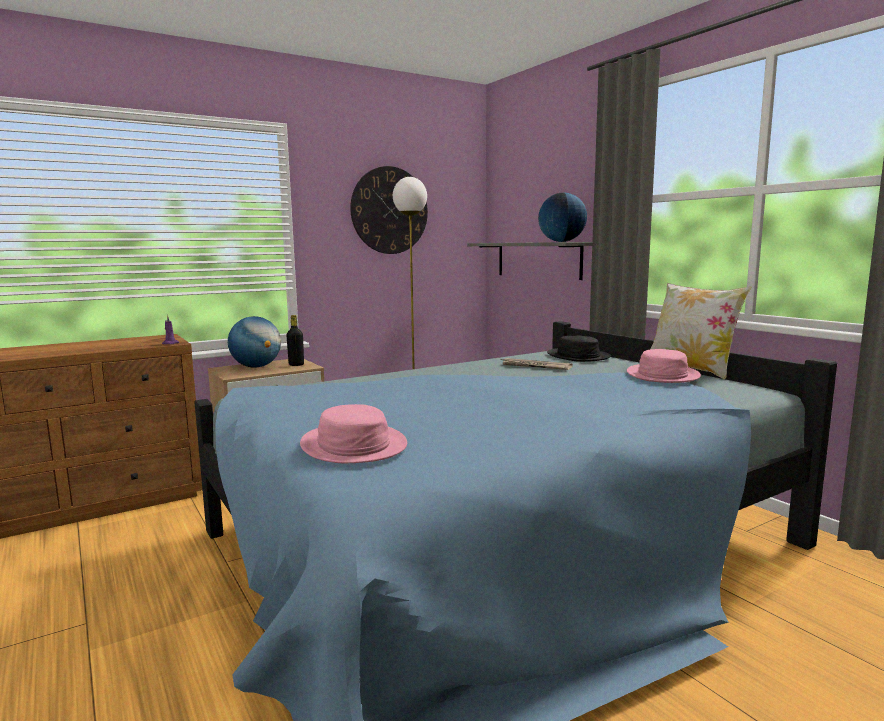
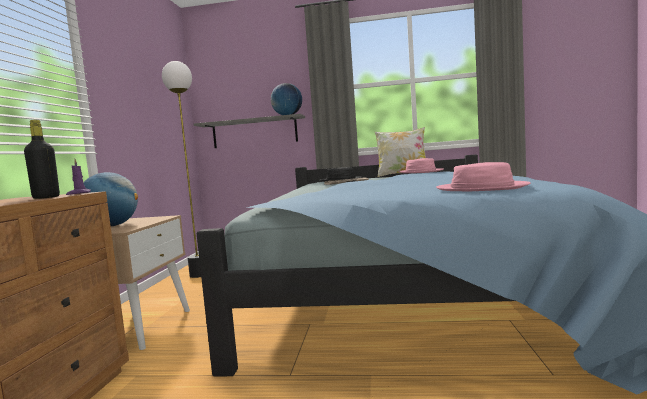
camera: 50 degrees left, 5 degrees down
black bottle [286,315,304,366] -> black bottle moved to [24,120,60,199]
wall clock [350,166,428,254] -> none

